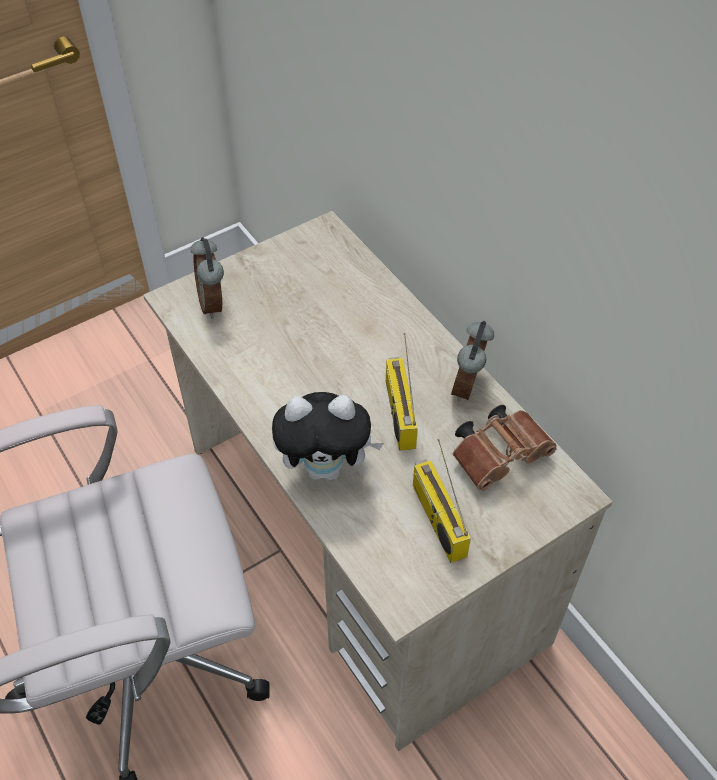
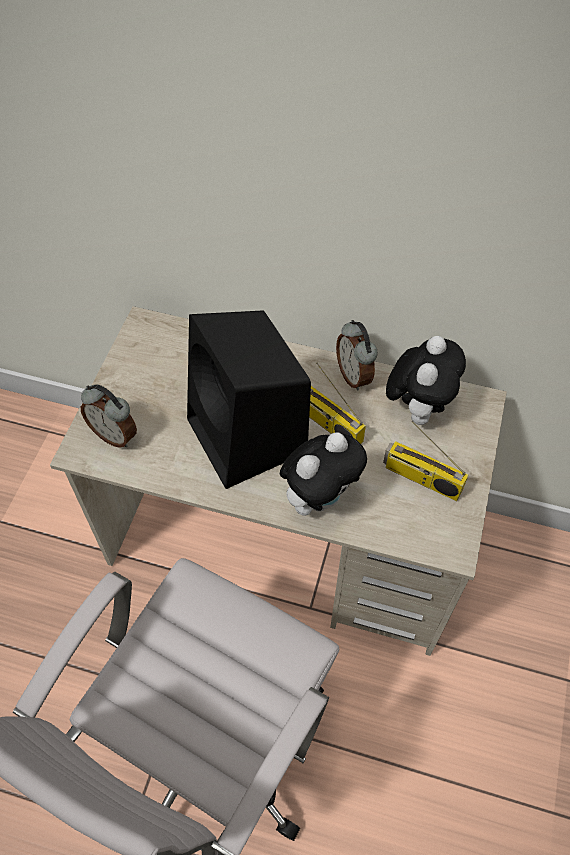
camera: 40 degrees left, 5 degrees up
brown binoculars [453,405,557,491] -> plush toy [386,336,466,425]
none -> black speaker [187,310,311,489]

